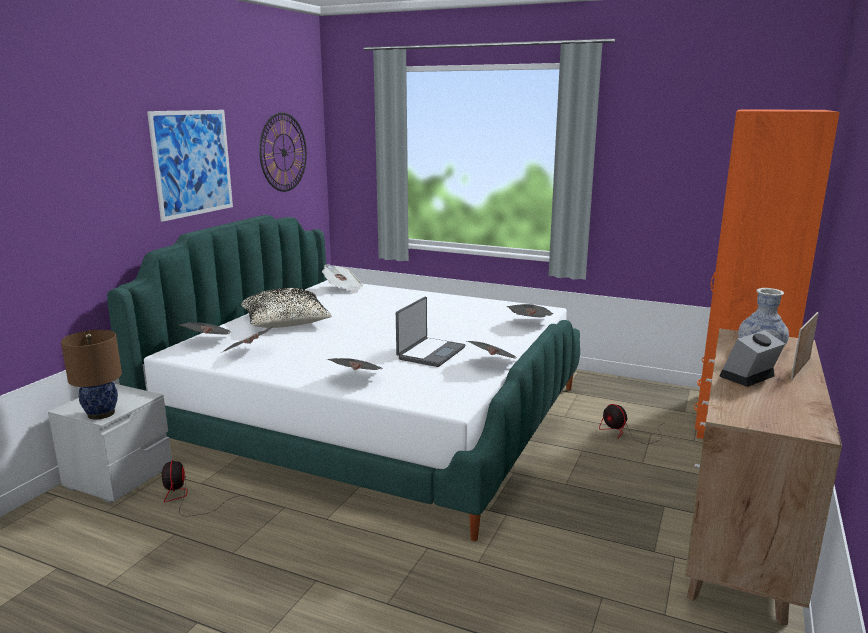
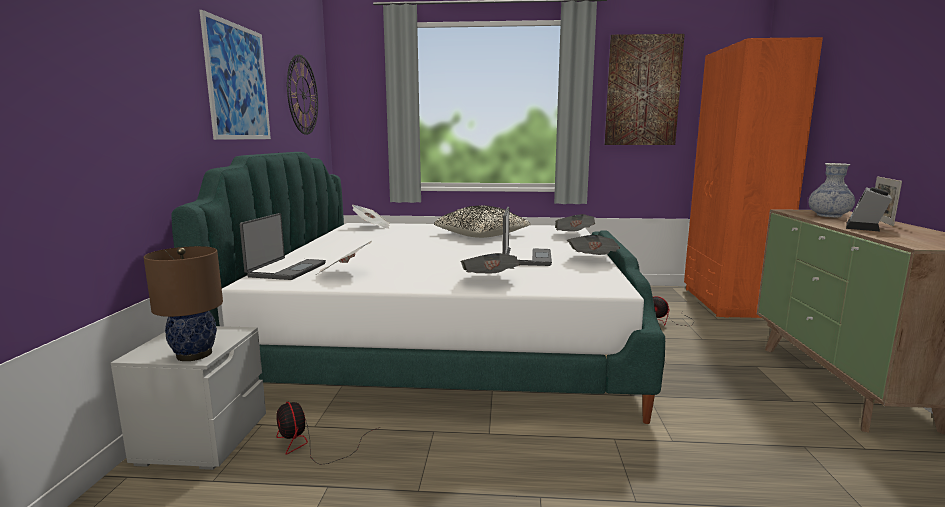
camera: 20 degrees left, 5 degrees down
newspaper [180,322,231,335] -> laptop [240,213,326,280]
beige pillow [241,288,332,328] -> beige pillow moved to [434,205,530,238]
none -> picture [605,34,685,145]

